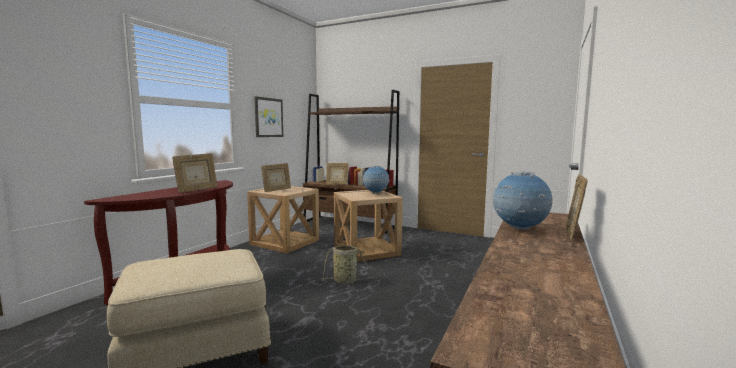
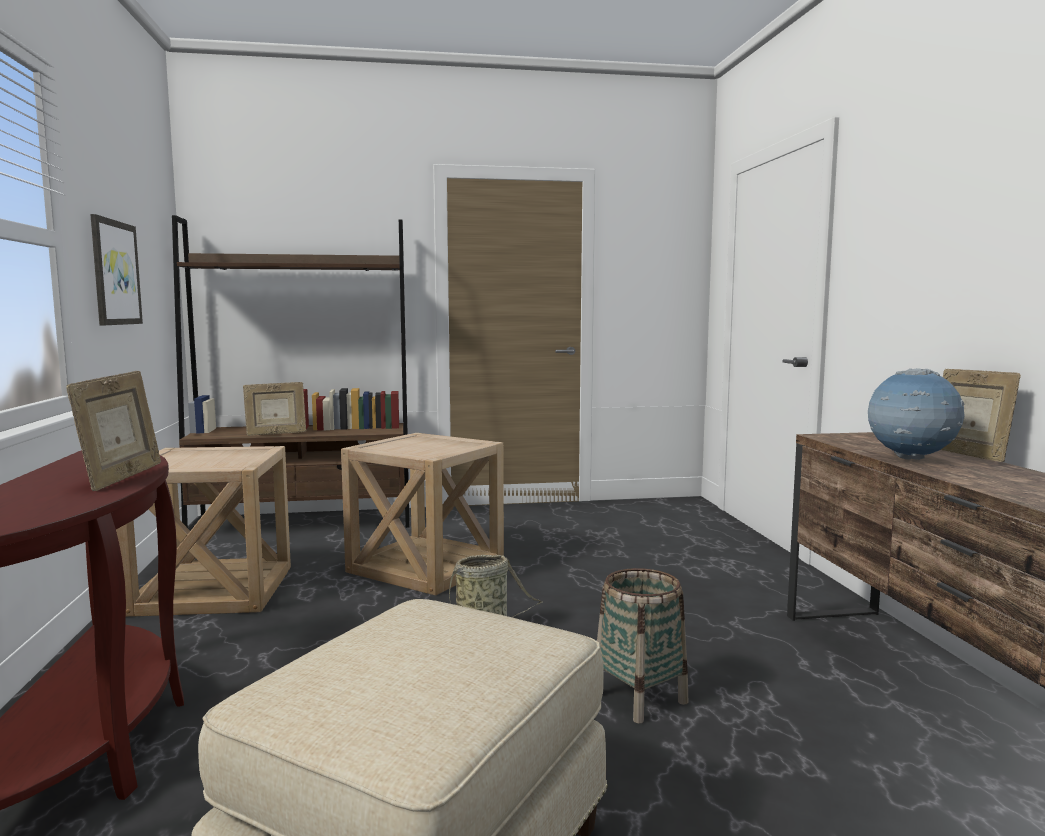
camera: 35 degrees left, 0 degrees up
picture frame [261,163,291,192] -> none
globe [363,165,390,194] -> none
none -> basket [597,568,688,723]

